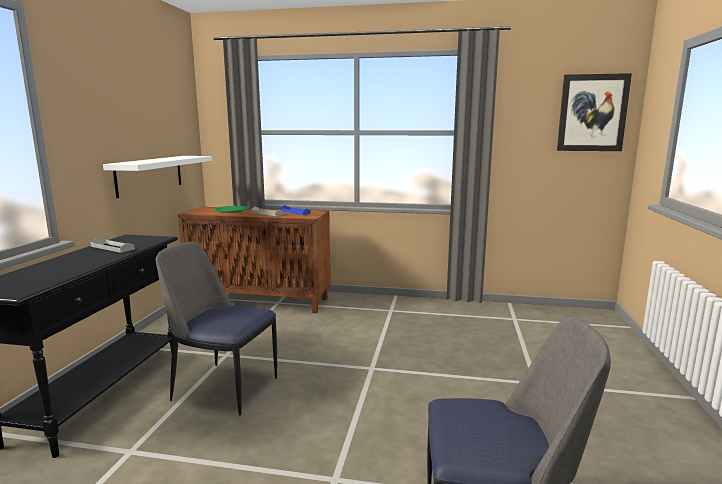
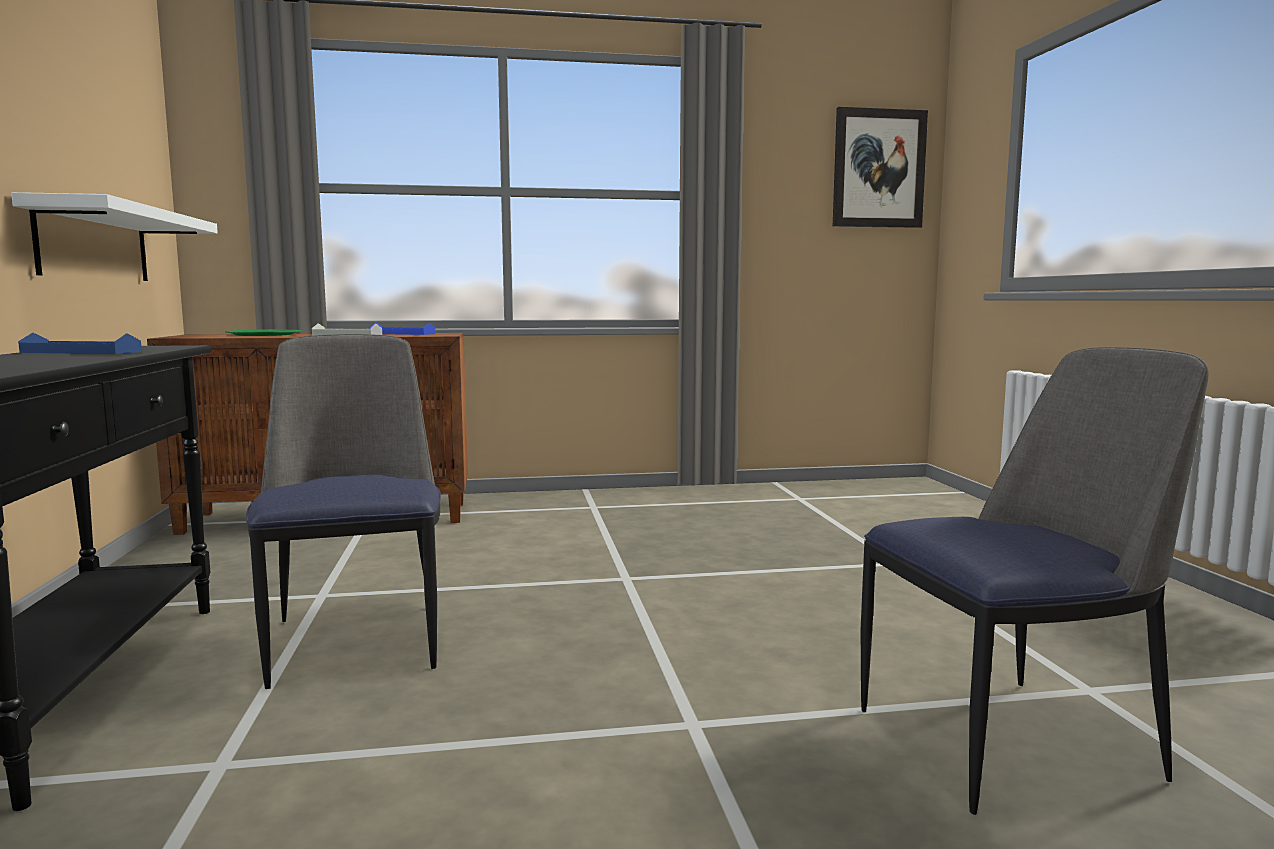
camera: 20 degrees left, 5 degrees down
grey tray [90,237,135,253] -> blue tray [18,333,142,354]
chair [156,242,277,415] -> chair turned 75 degrees clockwise [246,334,441,689]

